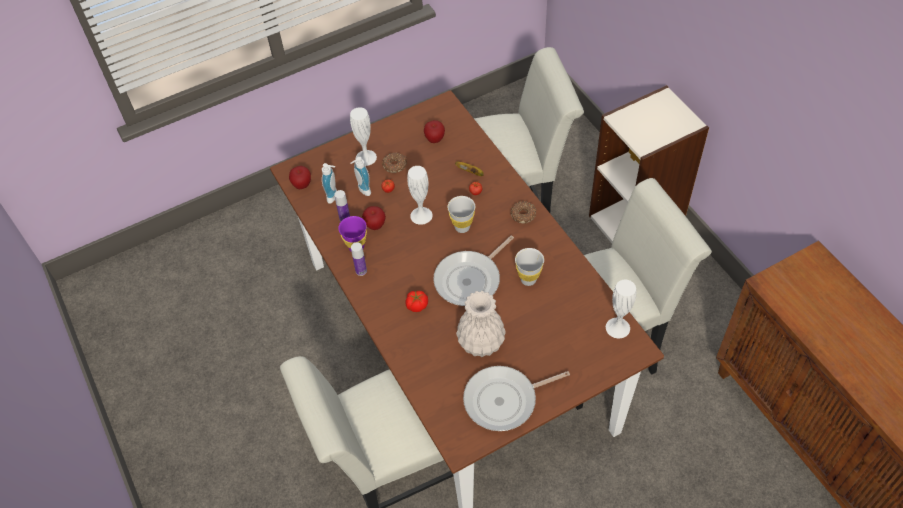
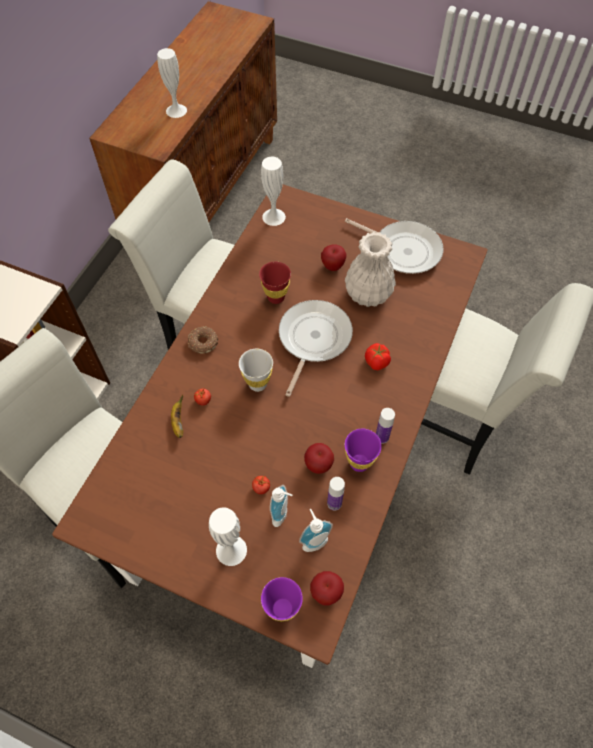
camera: 130 degrees left, 5 degrees up
donut [382,152,407,173] -> none
white vase [407,166,433,225] -> white vase moved to [157,48,187,118]
apple [424,120,445,143] -> apple moved to [321,244,346,271]
frying pan [433,235,514,306] -> frying pan turned 75 degrees counterclockwise [279,300,353,397]
white cup [515,248,544,286] -> red cup [259,262,291,304]
none -> purple cup [261,577,303,621]

